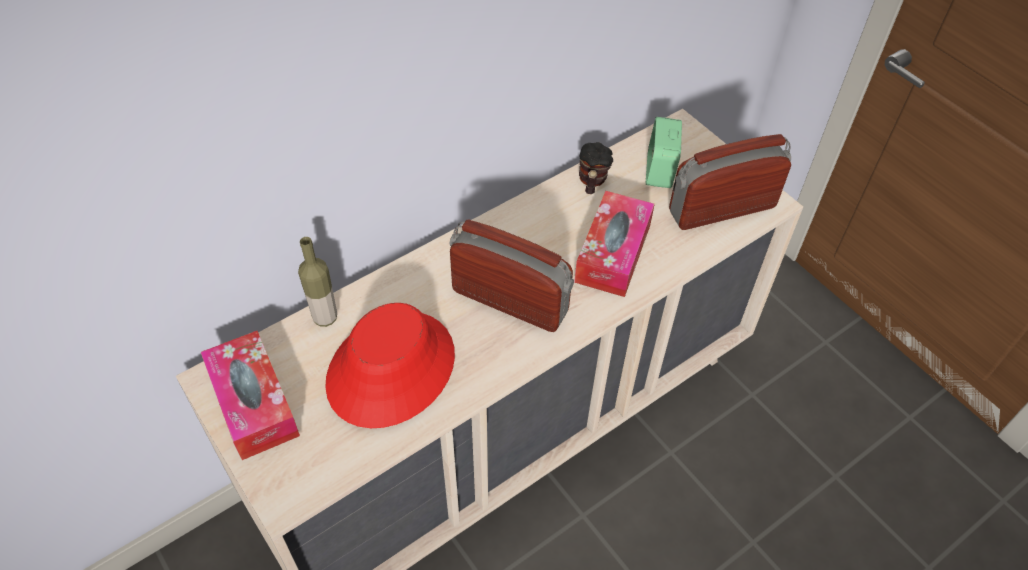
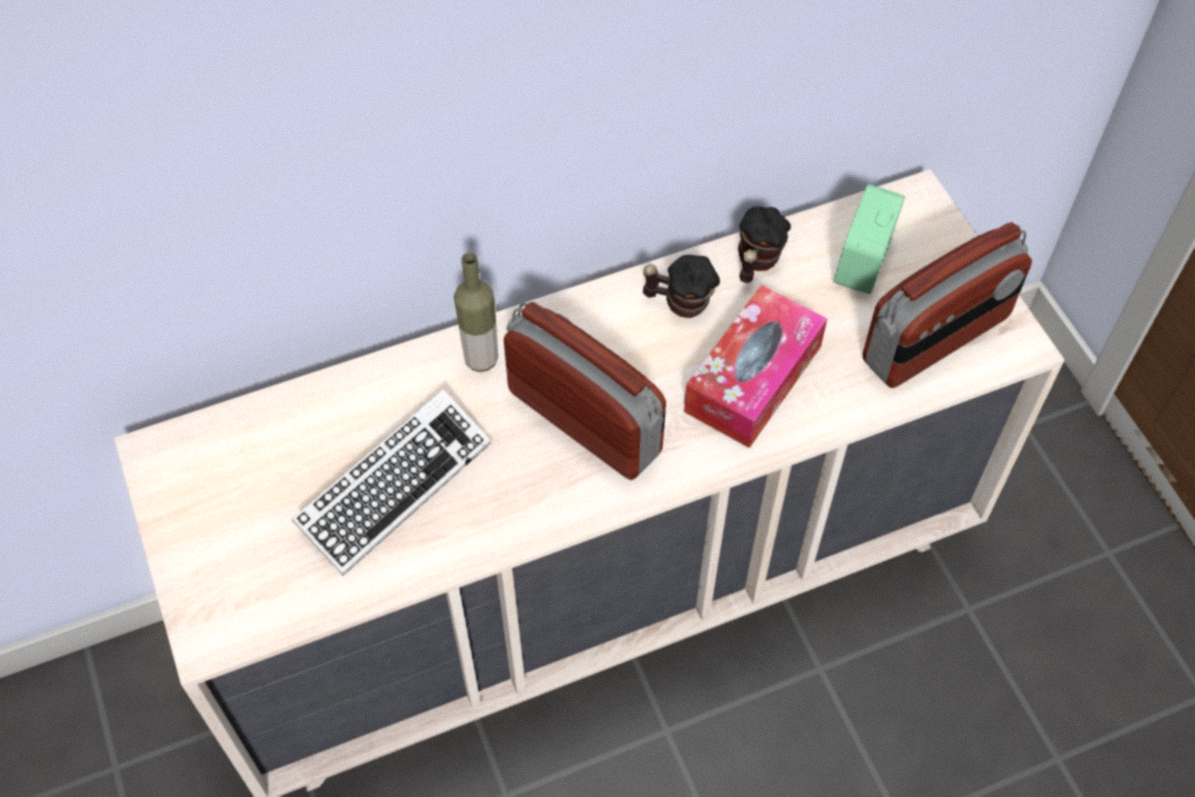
camera: 15 degrees right, 5 degrees up
tissue box [201,331,300,460] -> none
bottle [298,237,337,327] -> bottle moved to [454,252,498,372]
red hat [325,303,455,428] -> keyboard [292,389,491,576]
radio [669,134,791,230] -> radio turned 150 degrees clockwise [863,222,1032,388]
none -> mug [643,255,720,318]

